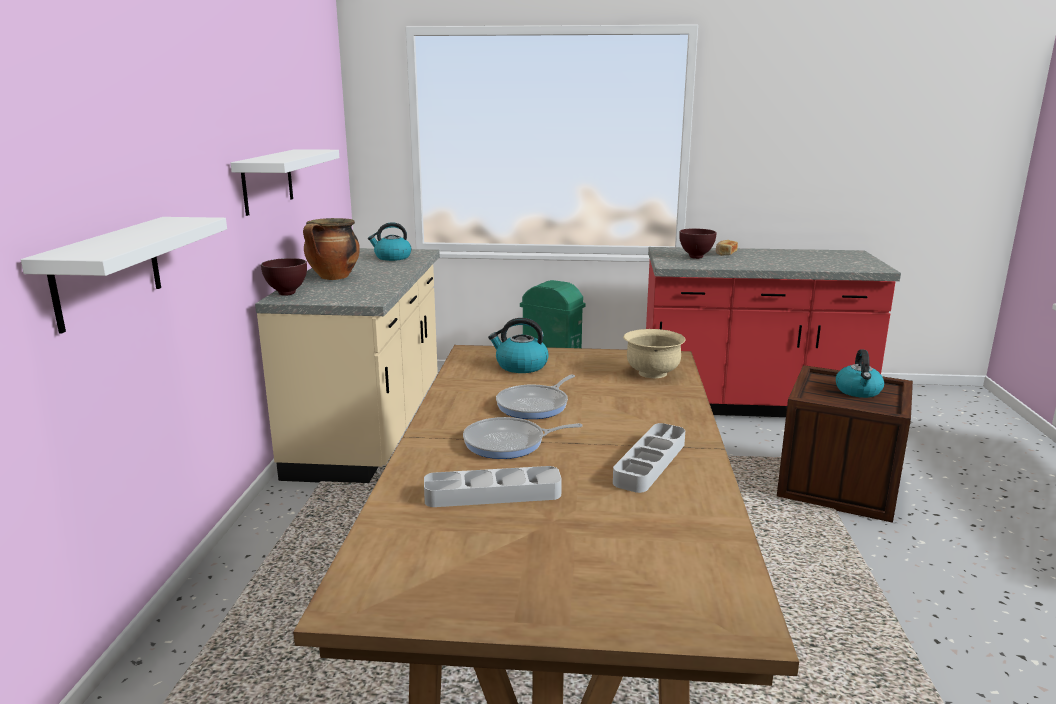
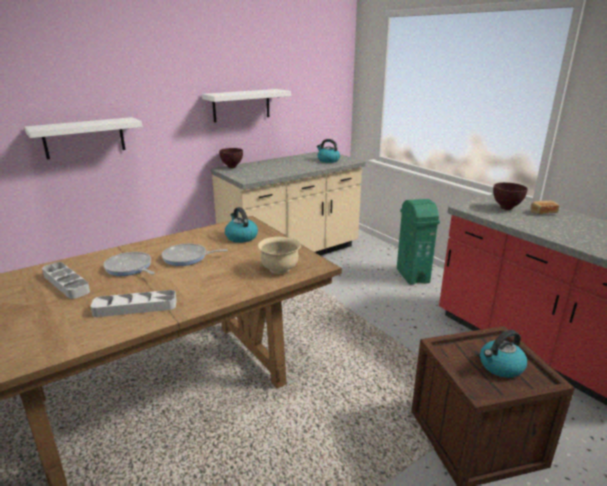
camera: 50 degrees right, 5 degrees up
cooking pot [303,218,360,280] -> none

